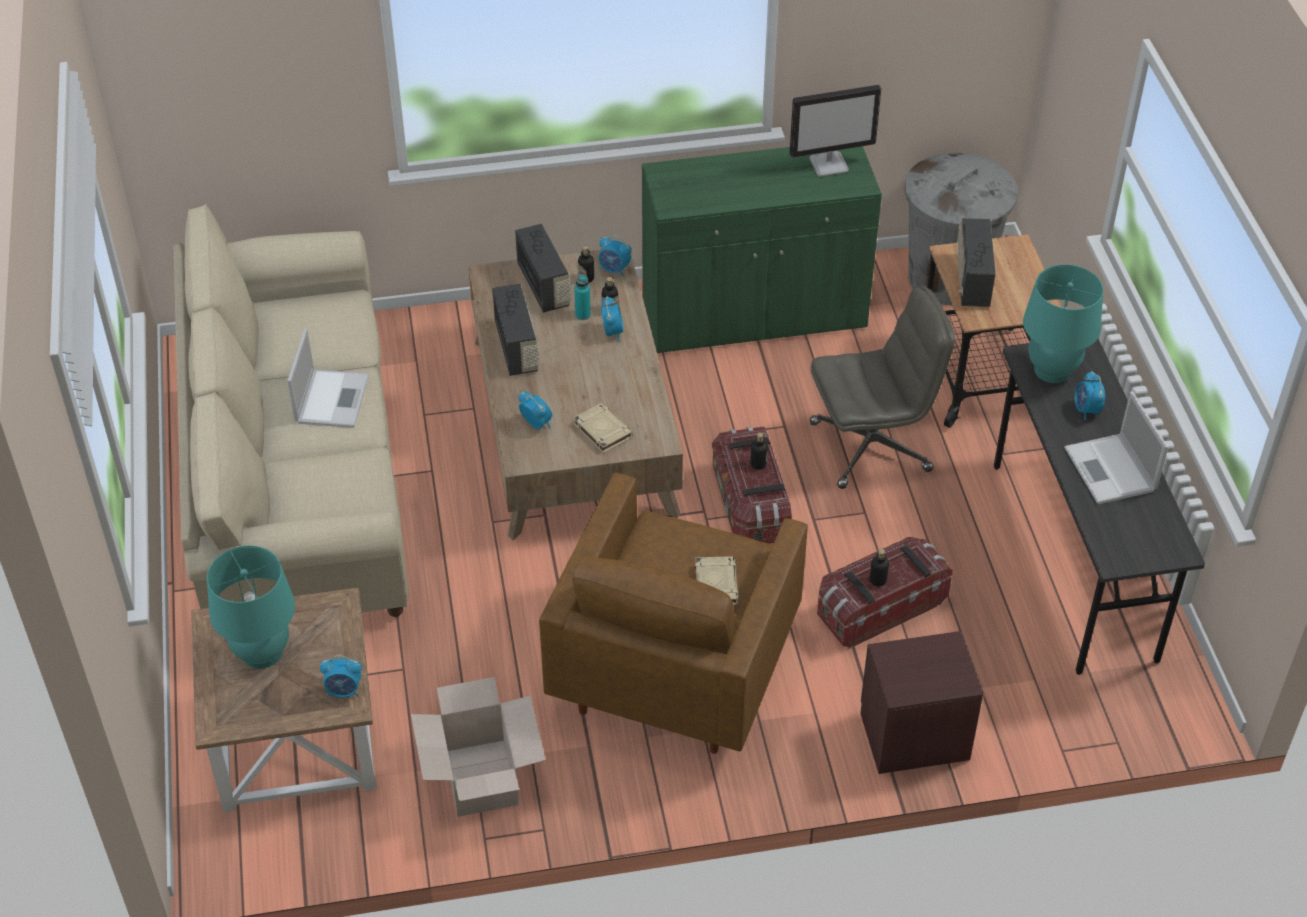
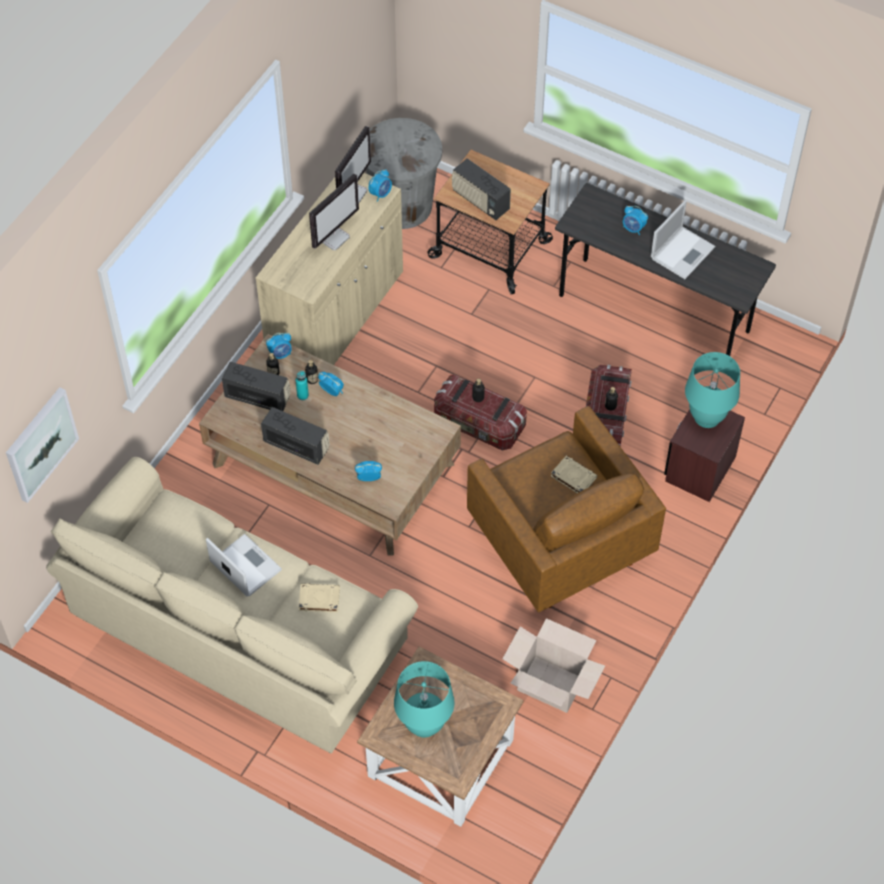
camera: 50 degrees left, 10 degrees up
alarm clock [320,655,362,698] -> alarm clock moved to [369,169,392,202]
beige book [573,403,633,454] -> beige book moved to [298,583,340,612]
green cabinet [642,146,882,353] -> beige cabinet [255,173,403,365]
grey office chair [810,286,955,489] -> none
turquoise table lamp [1023,265,1103,383] -> turquoise table lamp moved to [685,352,740,428]
laptop [1064,392,1168,504] -> laptop turned 75 degrees counterclockwise [651,200,716,279]
none -> picture [6,387,79,503]
none -> monitor [309,174,359,250]

